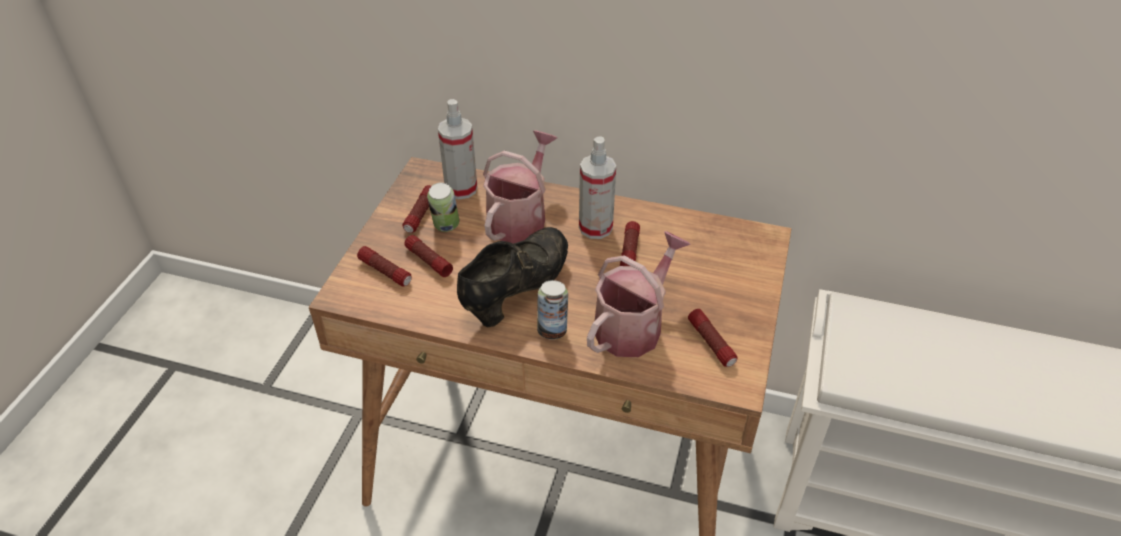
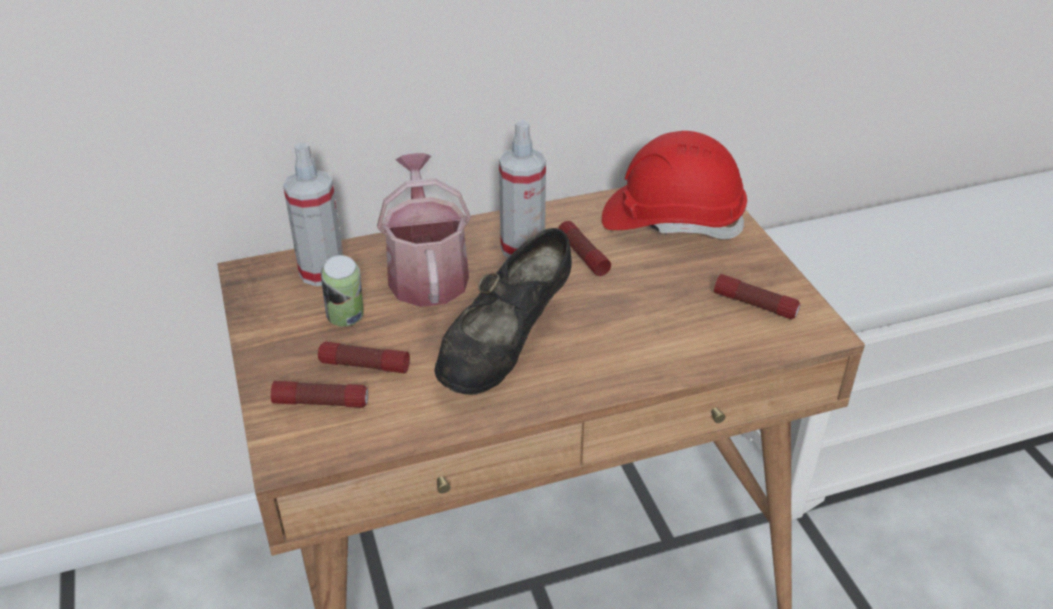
camera: 35 degrees left, 5 degrees down
flashlight [402,185,431,233] -> none
black shoe [457,227,568,327] -> black shoe turned 150 degrees counterclockwise [434,228,572,395]
can [537,280,568,339] -> none
watering can [587,231,691,357] -> none
none -> red hard hat [602,131,747,239]

